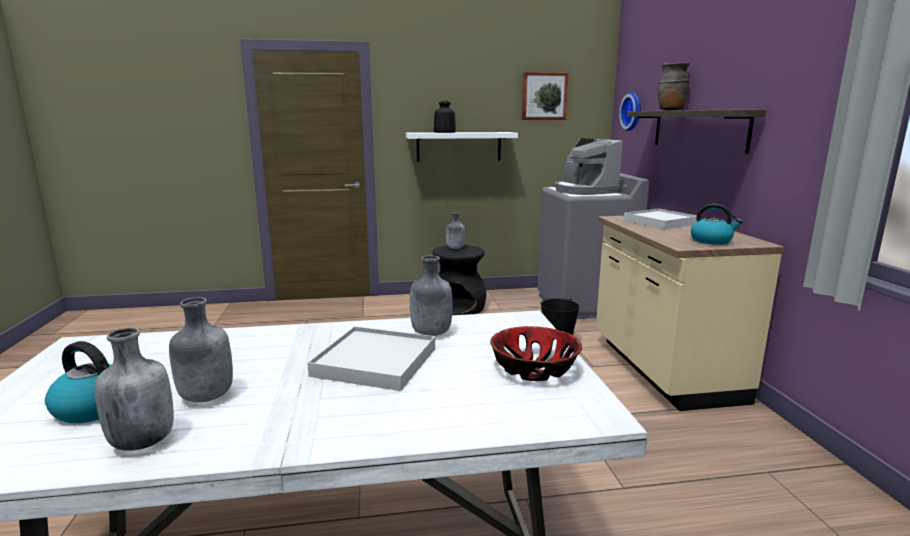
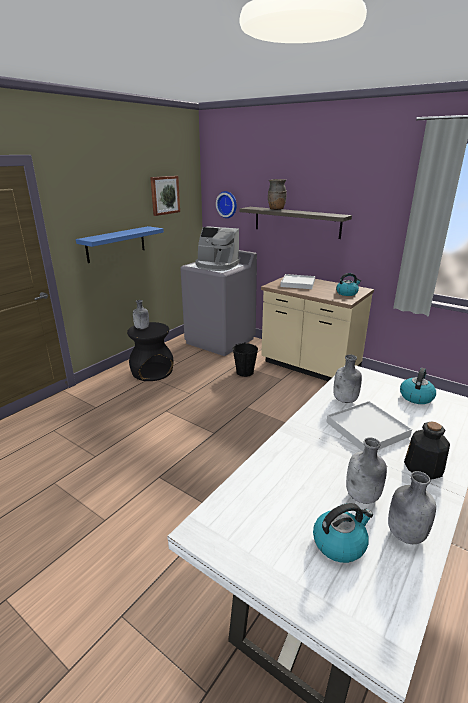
camera: 45 degrees left, 10 degrees up
white shelf [406,132,518,162] -> blue shelf [76,226,164,263]
bottle [434,101,456,133] -> bottle moved to [404,421,450,480]
bowl [490,326,582,381] -> kettle [400,368,436,404]

